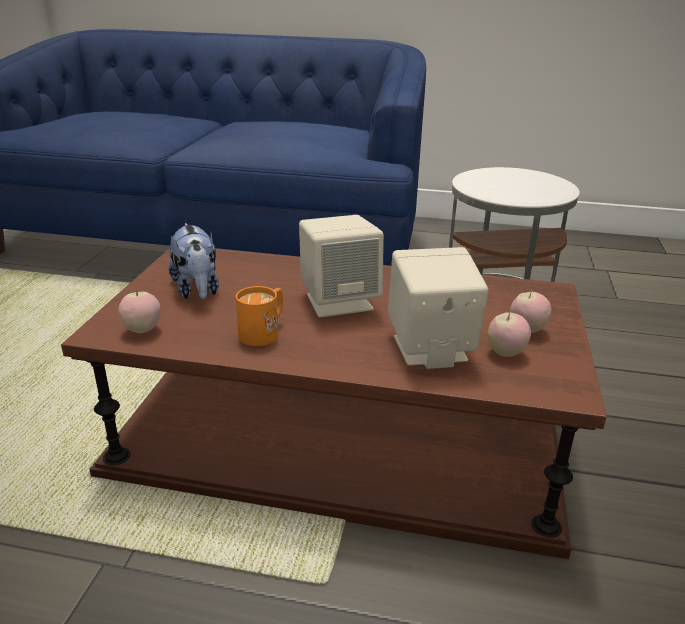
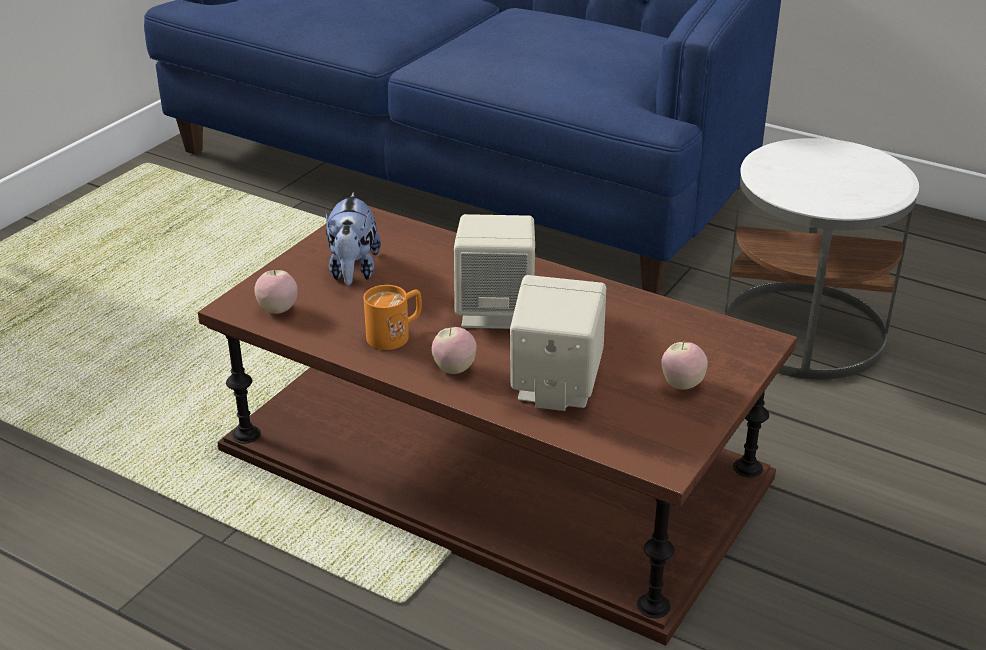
camera: 20 degrees right, 5 degrees up
apple [488,312,531,357] -> apple moved to [432,327,476,374]

